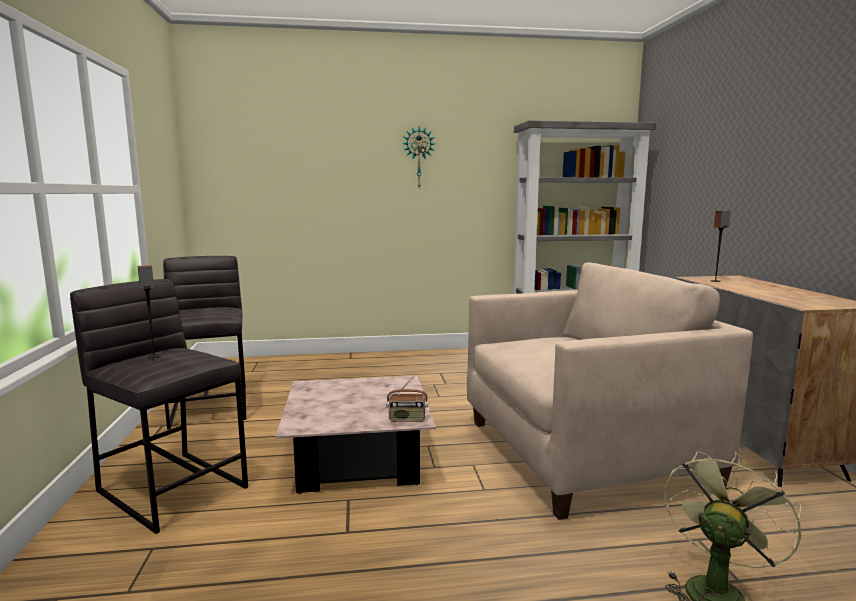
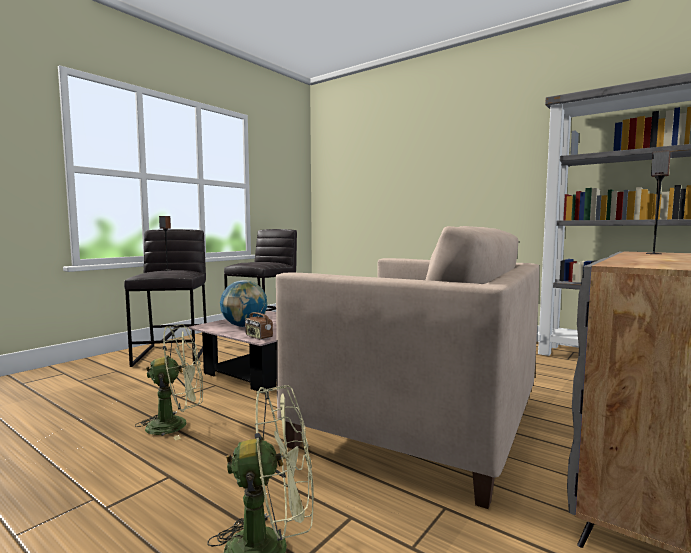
camera: 45 degrees right, 5 degrees down
wall clock [402,126,435,188] -> none
none -> green fan [135,324,203,440]
none -> globe [220,280,267,327]

